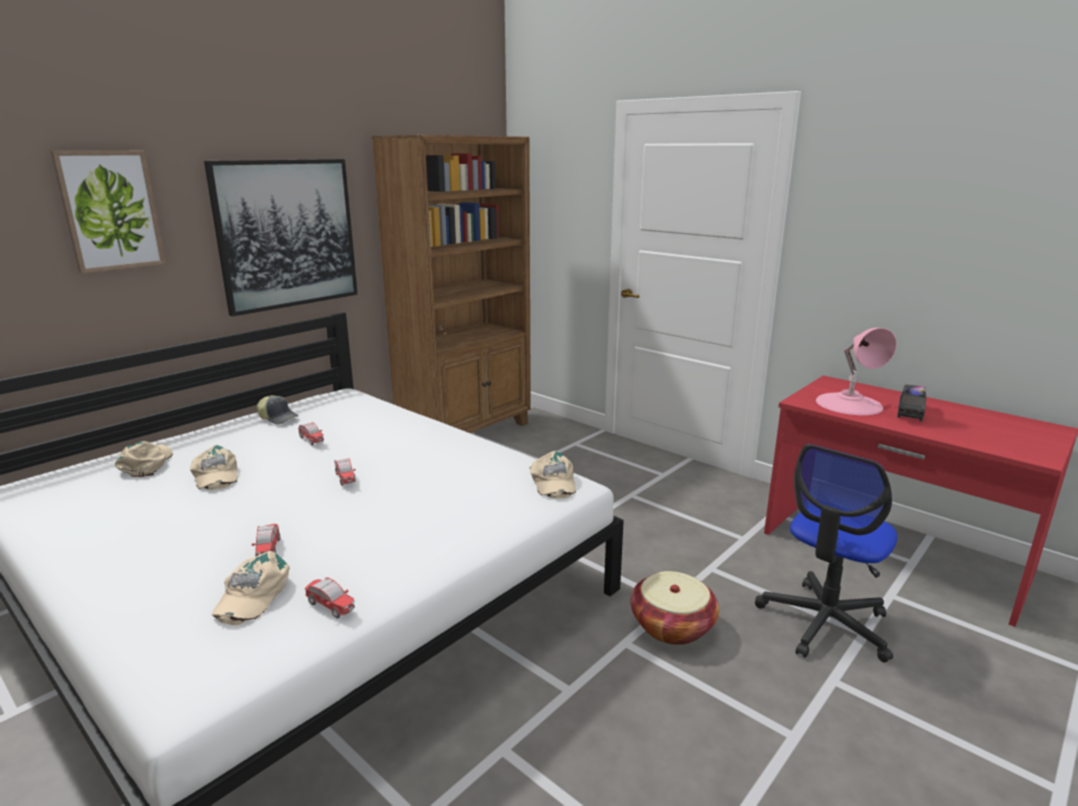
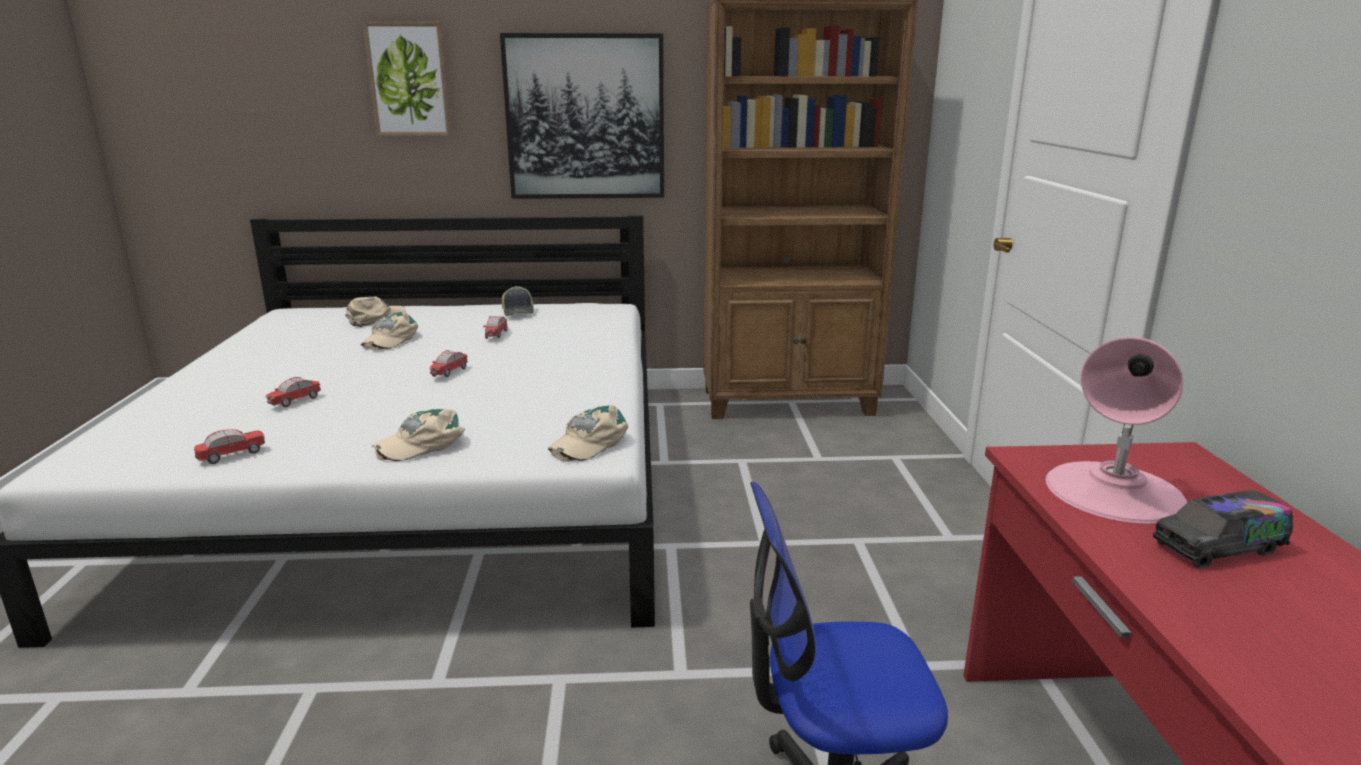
camera: 45 degrees right, 0 degrees up
beige cap [212,551,290,625] -> beige cap moved to [372,408,465,461]
toy car [305,577,355,618] -> toy car turned 120 degrees counterclockwise [194,429,265,464]
basket [630,571,719,645] -> none

